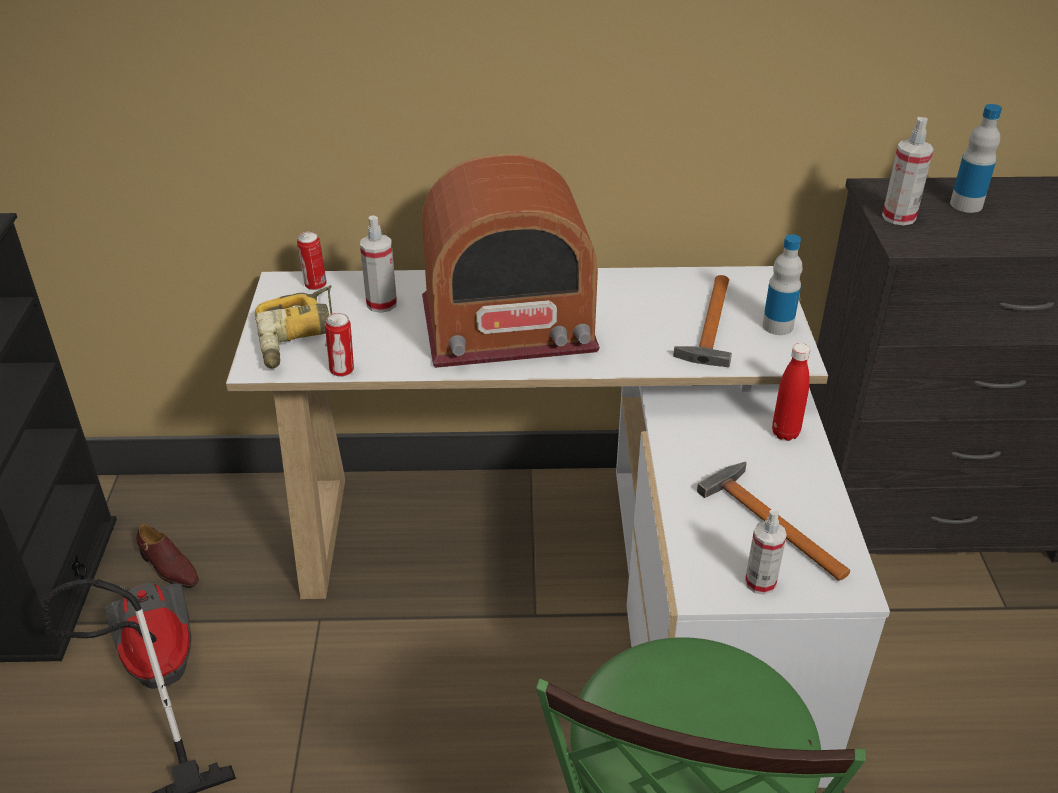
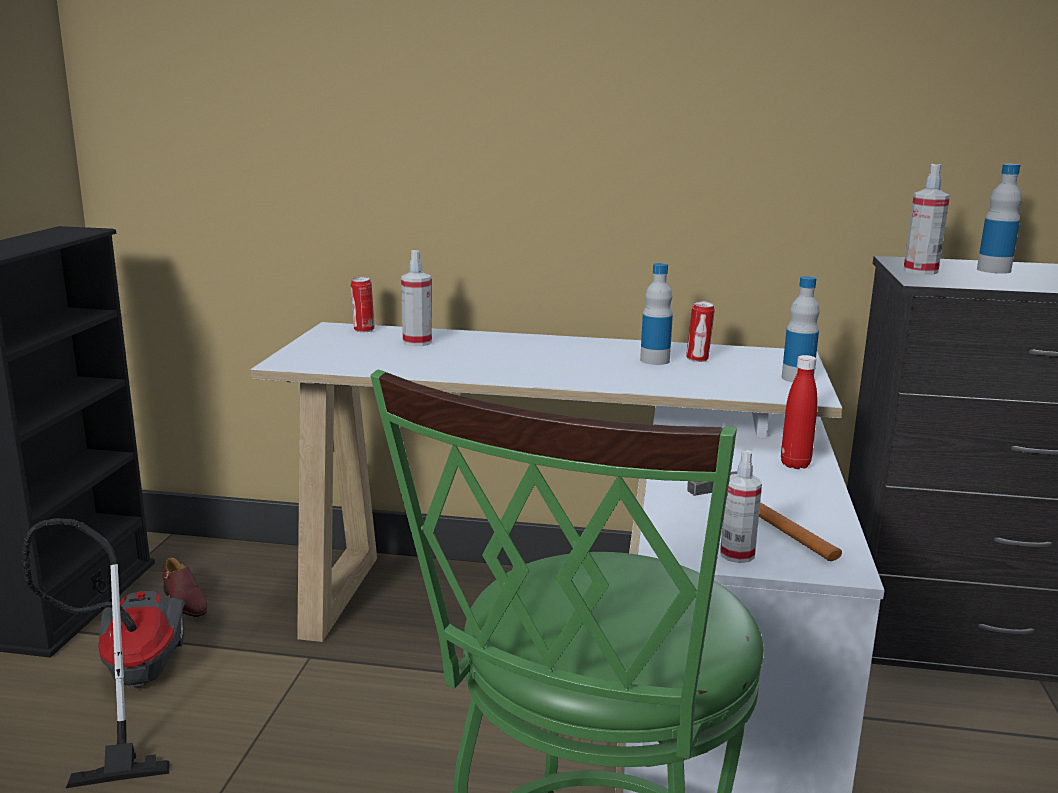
camera: 10 degrees right, 20 degrees down
power drill [255,285,332,369] -> none
can [325,313,354,377] -> can moved to [686,301,715,362]
radio [422,154,600,368] -> none
hammer [673,275,732,367] -> none
none -> bottle [640,263,673,365]

